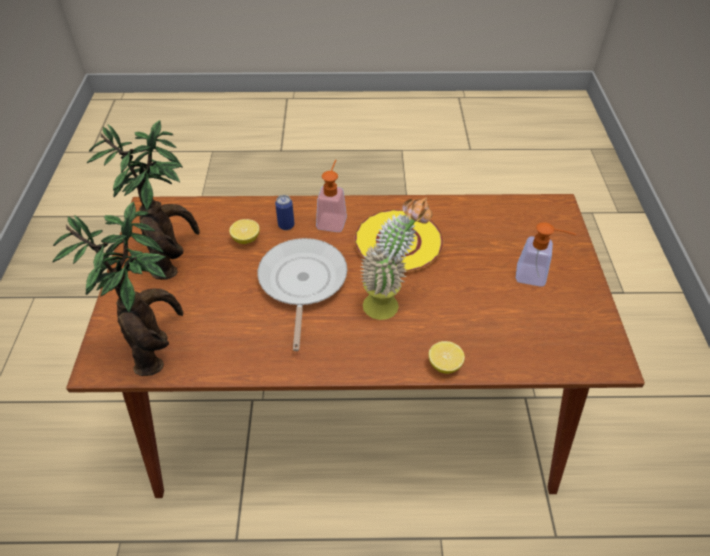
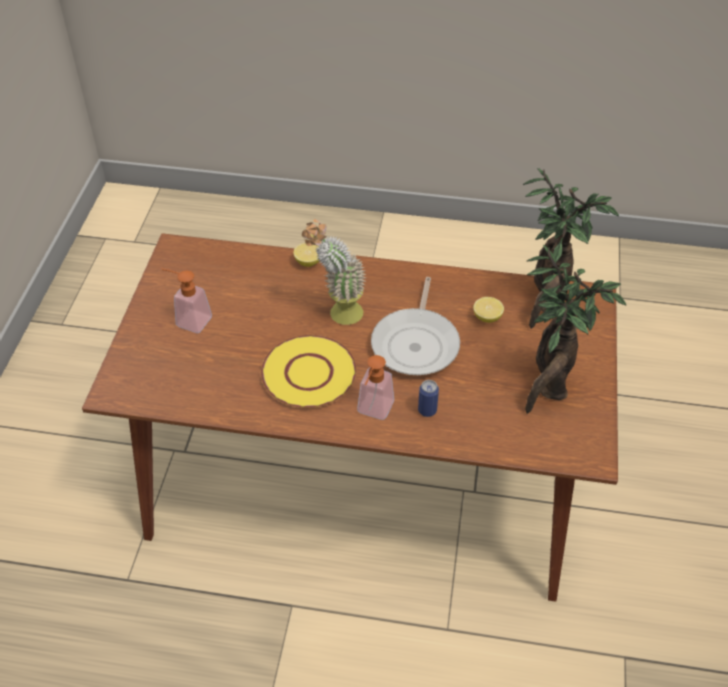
camera: 170 degrees left, 0 degrees up
lemon [229,219,260,244] -> lemon moved to [473,297,504,323]

